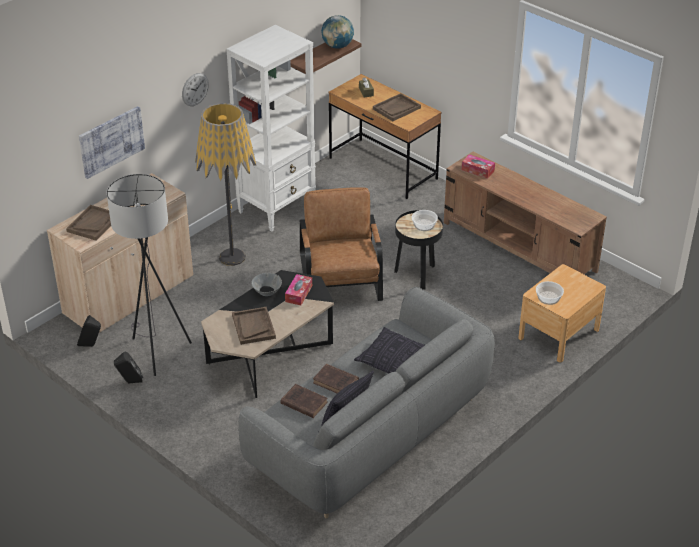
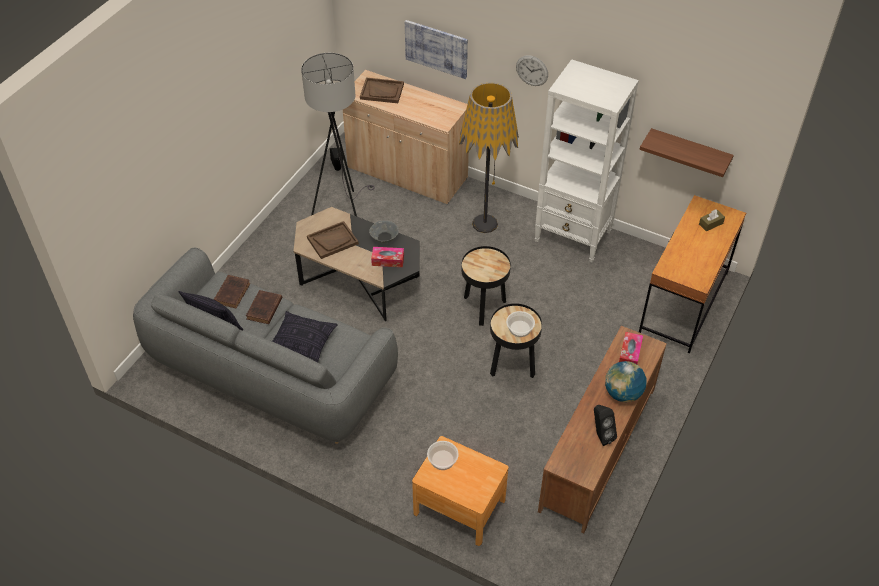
camera: 75 degrees right, 10 degrees up
black speaker [114,352,143,383] -> black speaker moved to [594,405,617,446]
brown armchair [300,187,383,301] -> black side table [461,246,511,326]
globe [321,15,354,48] -> globe moved to [605,361,646,402]
brown tray [373,93,421,121] -> none

